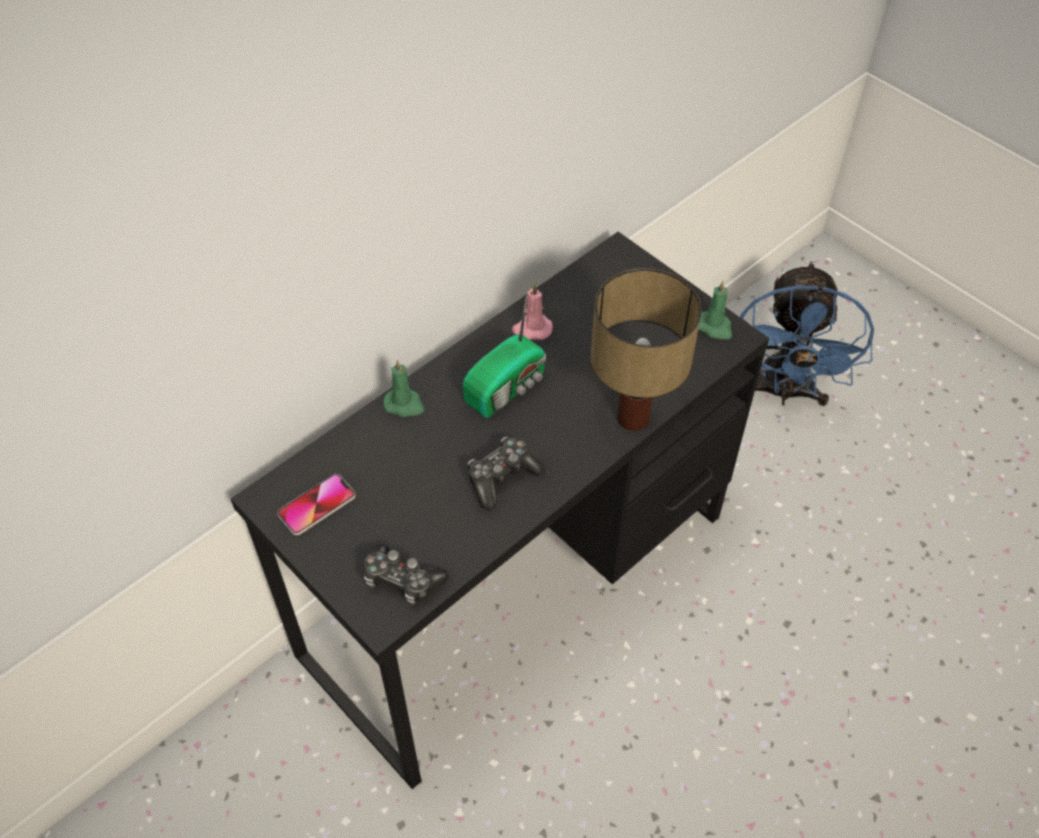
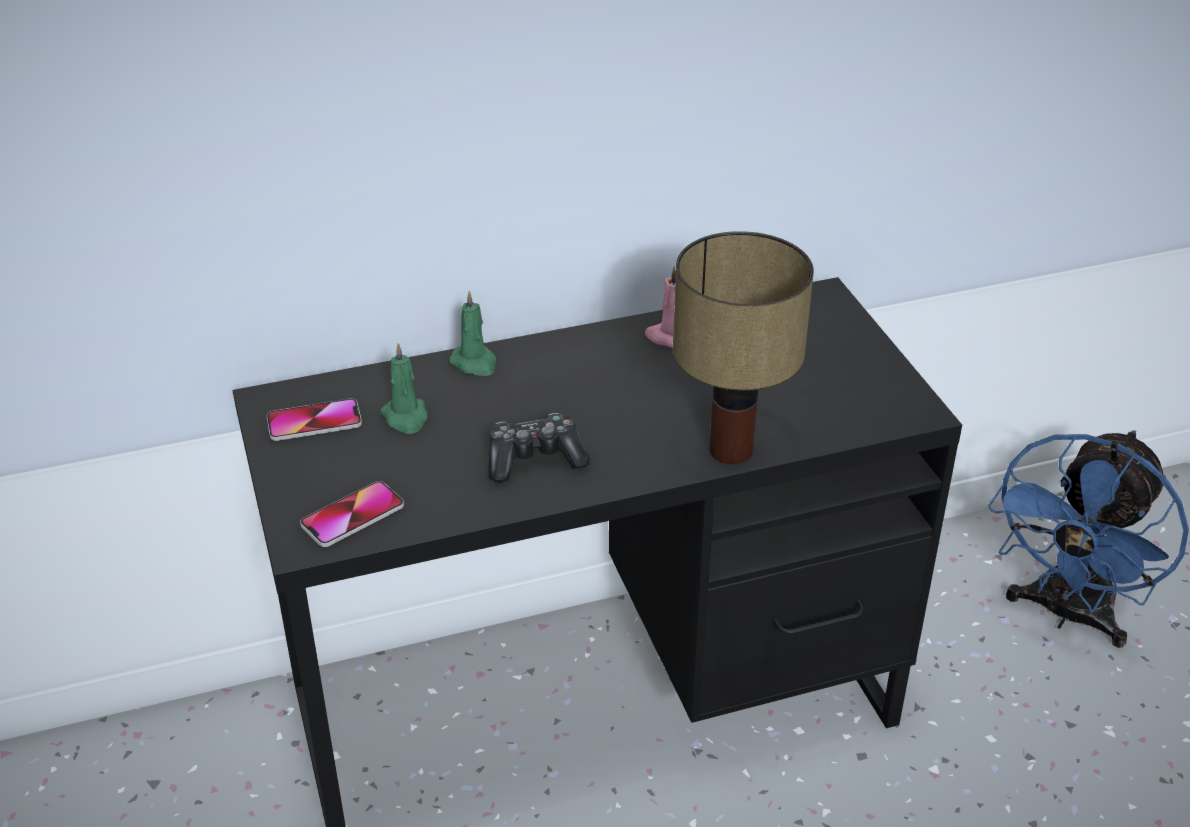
camera: 25 degrees right, 15 degrees down
game controller [363,544,448,605] -> phone [300,481,404,547]
radio [463,295,546,418] -> none
green candle [698,281,732,339] -> green candle moved to [380,343,428,434]

